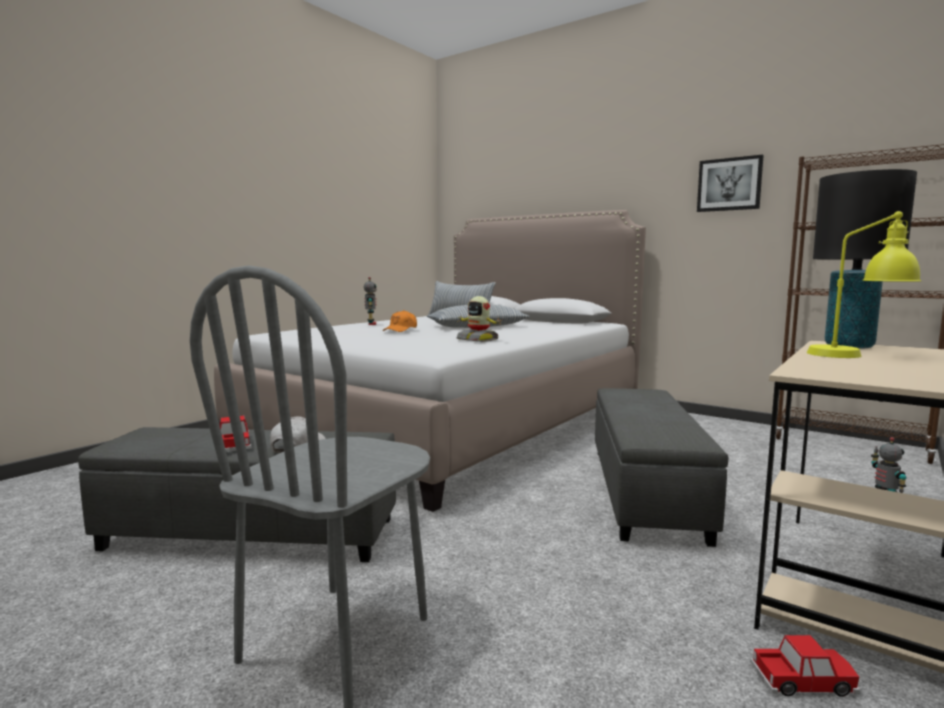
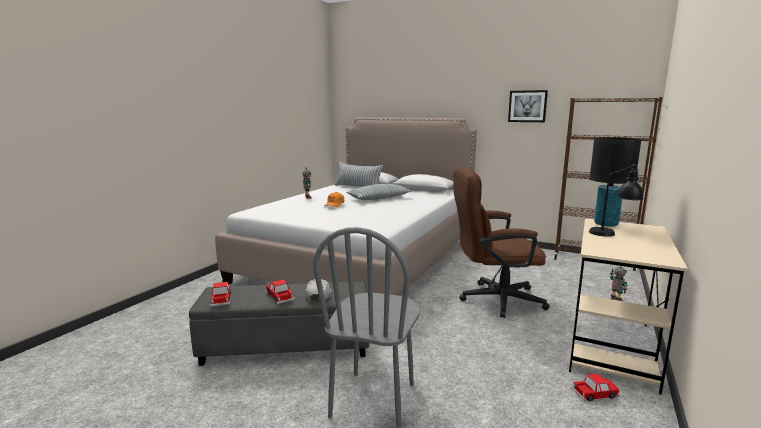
camera: 10 degrees left, 5 degrees up
toy robot [456,296,501,342] -> none
grey ottoman [595,388,728,547] -> brown office chair [453,166,550,318]
yellow table lamp [807,211,921,358] -> black table lamp [589,164,644,237]
none -> toy car [210,282,232,306]

